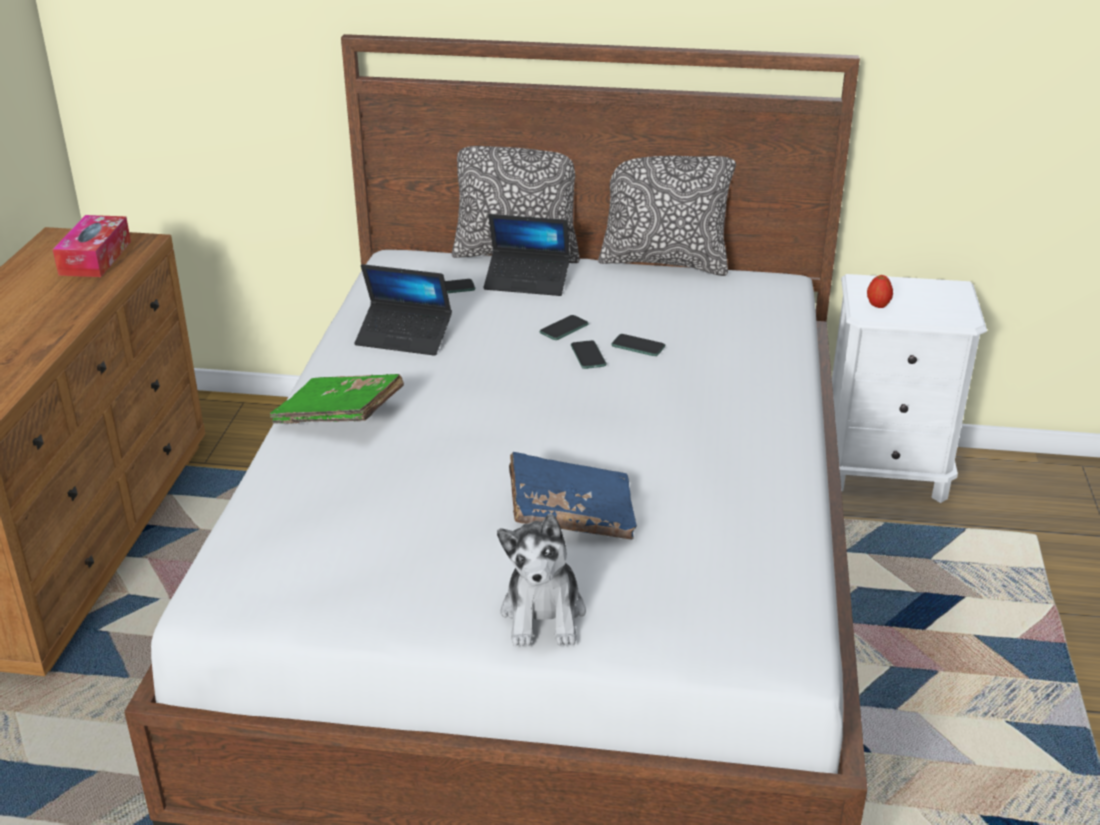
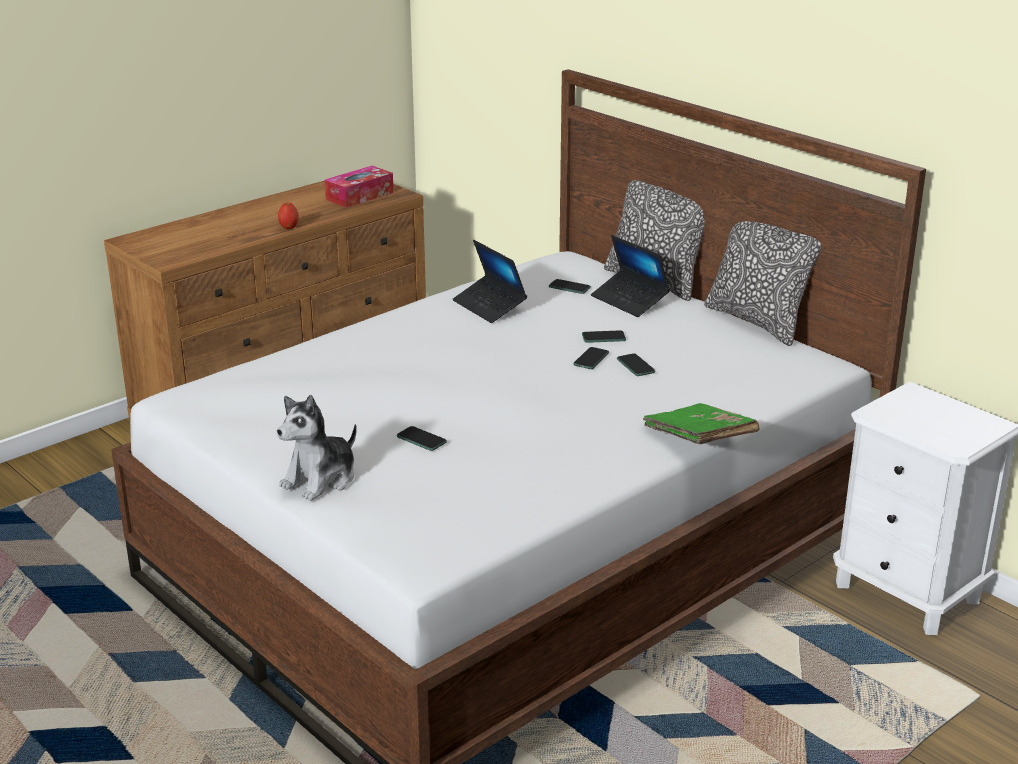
camera: 40 degrees right, 5 degrees down
green book [270,374,404,424] -> green book moved to [643,403,759,444]
blue book [509,452,637,540] -> phone [397,426,447,451]
apple [867,275,893,308] -> apple moved to [278,202,299,229]

